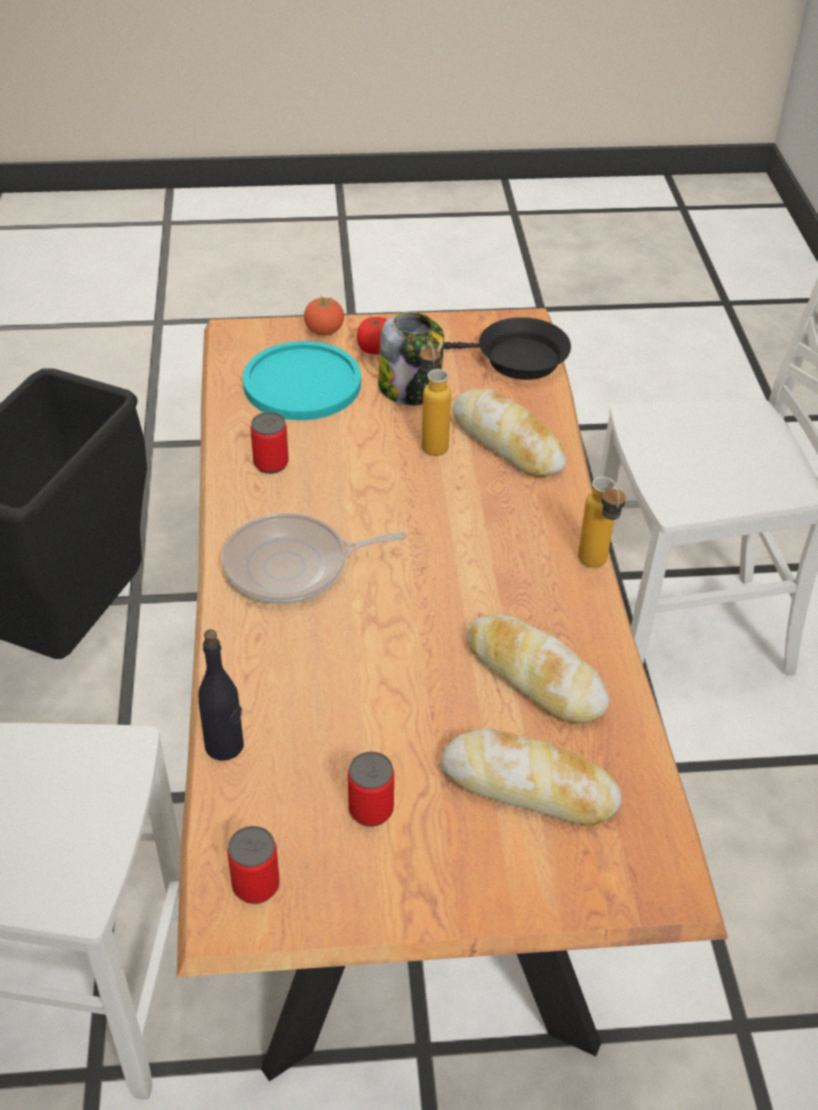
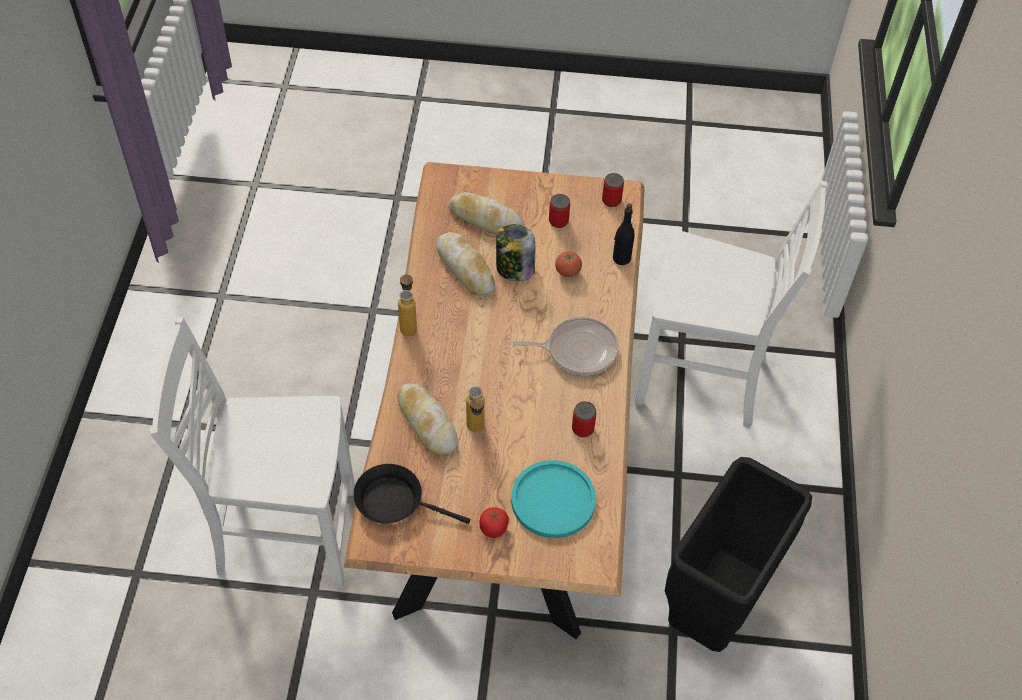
camera: 170 degrees left, 10 degrees up
tomato [304,296,344,335] -> tomato moved to [555,251,582,277]
jar [378,312,444,405] -> jar moved to [496,224,535,282]

